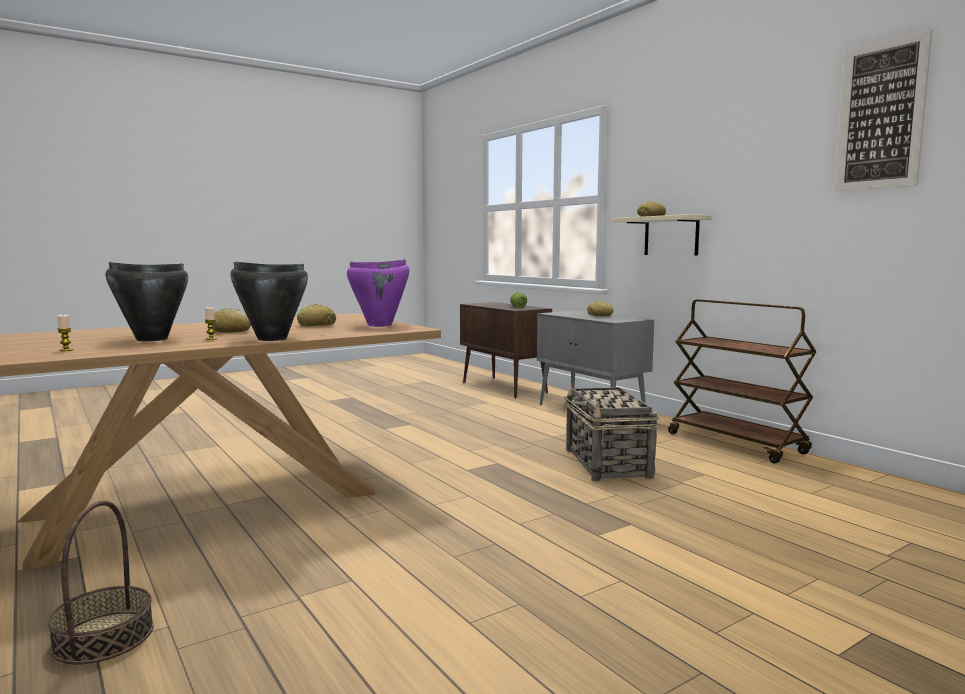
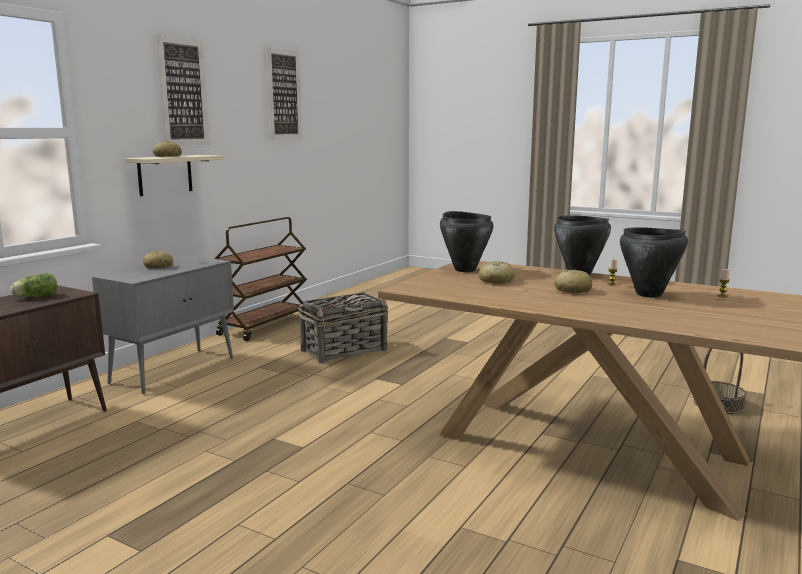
camera: 115 degrees left, 5 degrees up
purple cooking pot [347,259,409,327] -> black cooking pot [440,211,494,272]
none -> picture [156,34,210,146]

